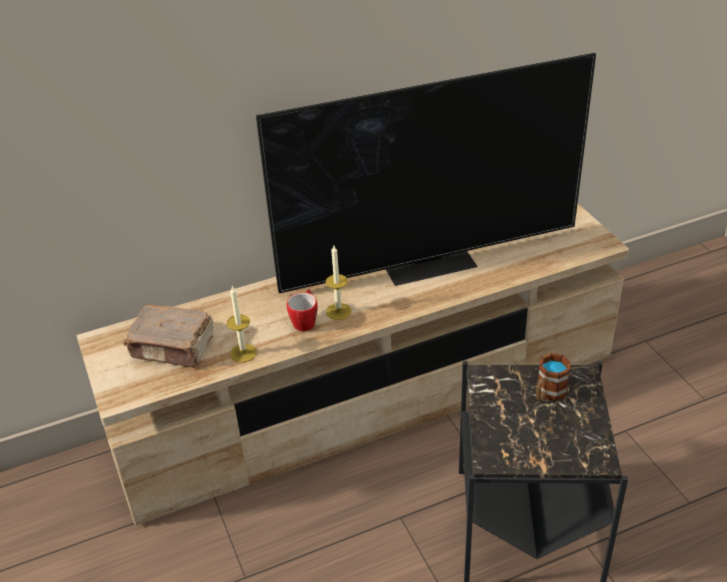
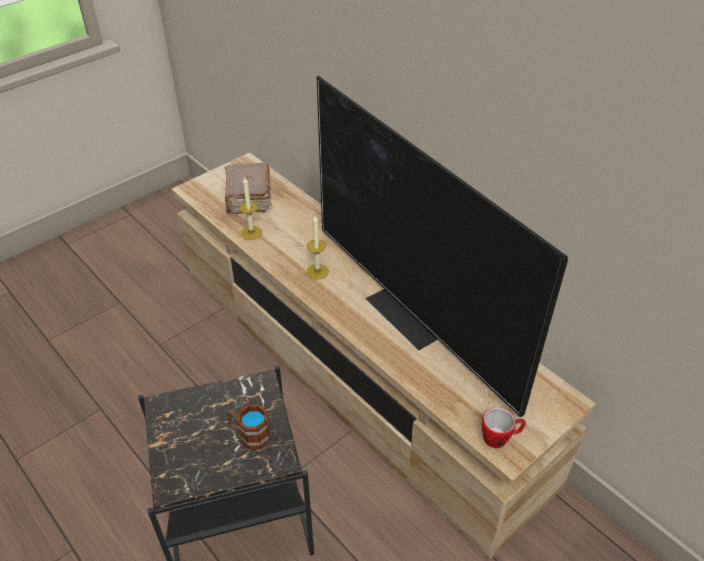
camera: 70 degrees right, 5 degrees up
mug [287,289,318,331] -> mug moved to [482,407,526,448]

